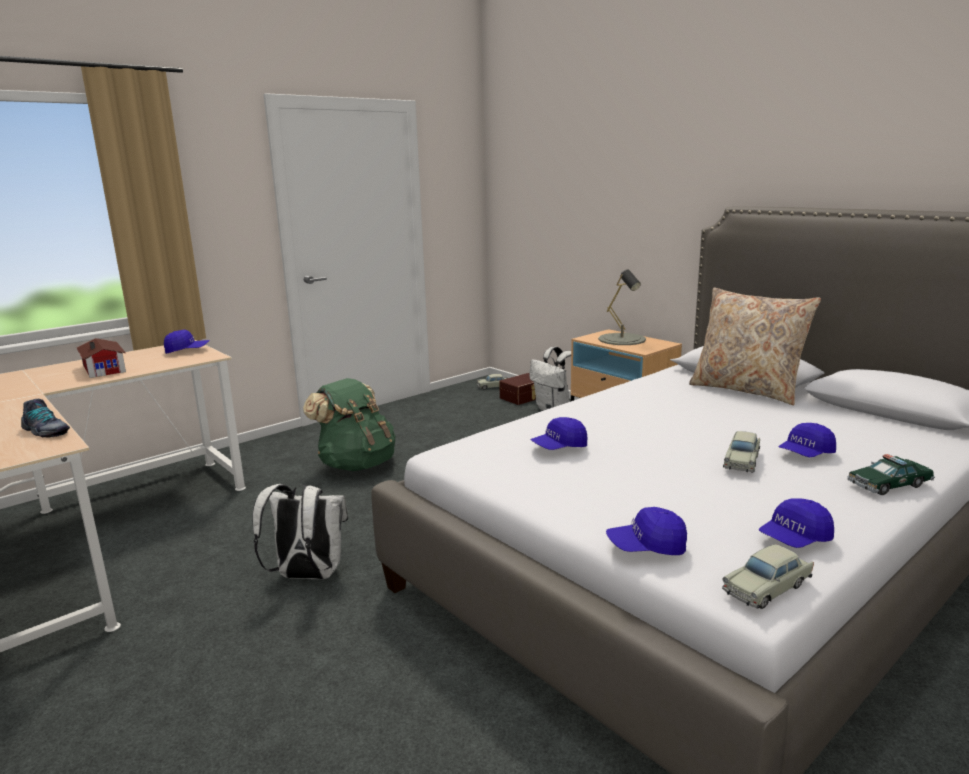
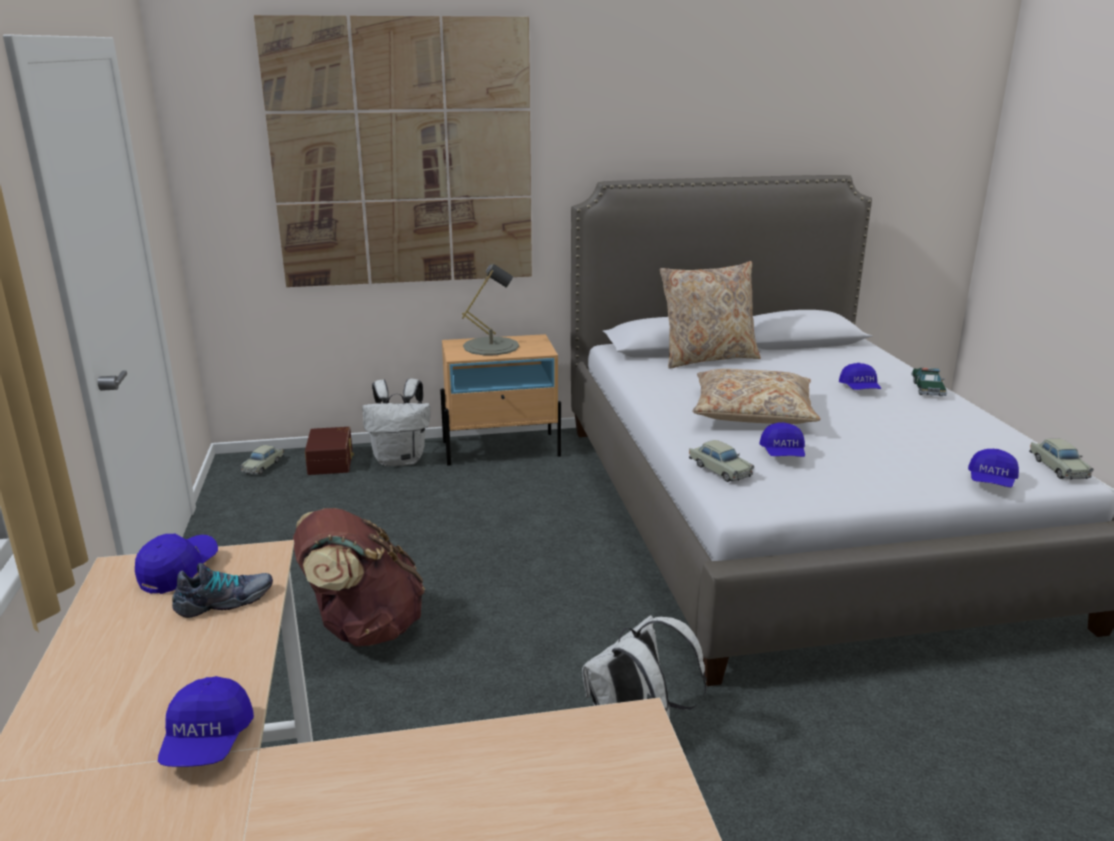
camera: 60 degrees left, 5 degrees up
shoe [21,399,70,438] -> shoe moved to [172,563,273,618]
toy house [77,338,126,378] -> none
green backpack [303,378,395,471] -> brown backpack [293,508,425,646]
beige toy car [723,431,760,473] -> beige toy car moved to [689,440,754,482]
blue cap [759,498,834,548] -> blue cap moved to [158,676,254,767]
none -> picture [254,15,532,287]
none -> beige pillow [692,369,821,424]

